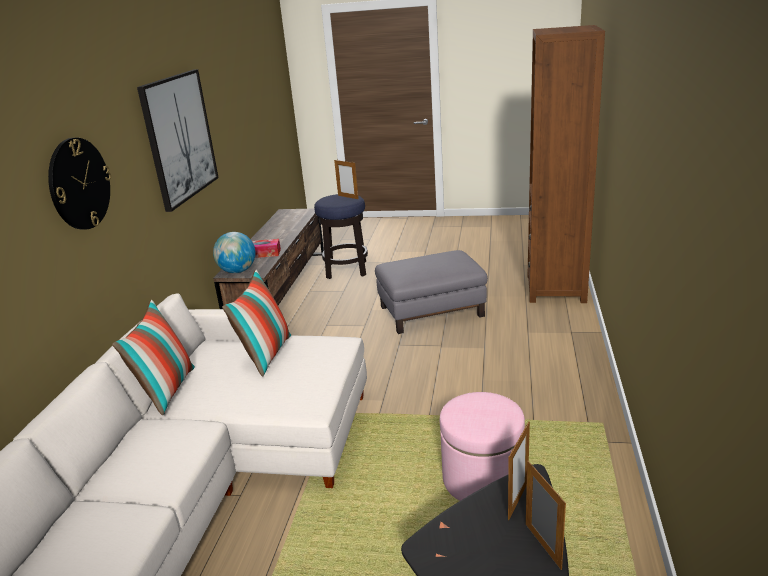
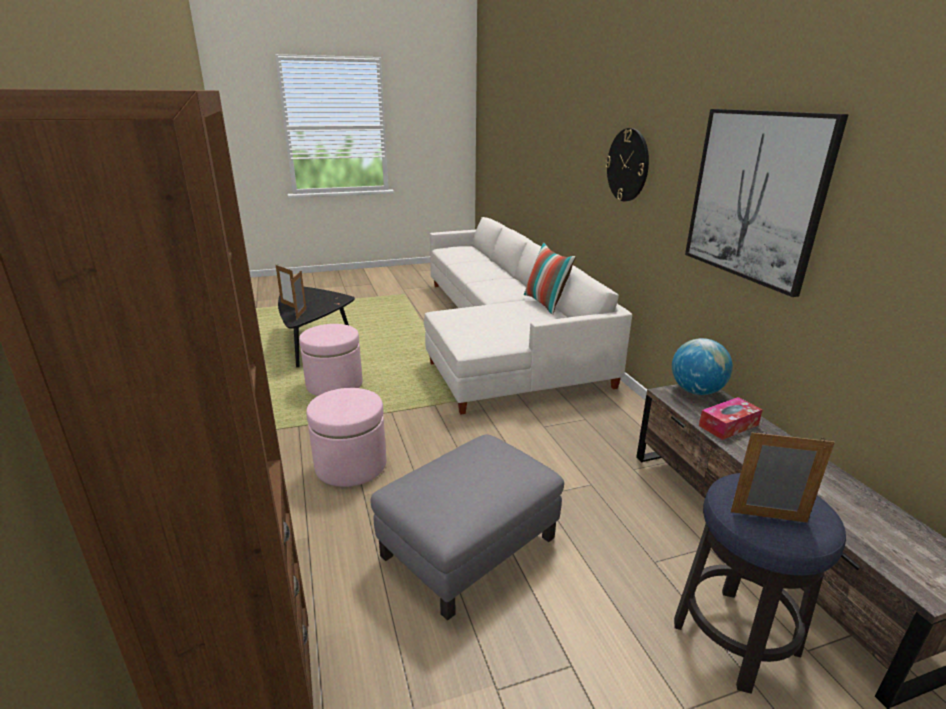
camera: 150 degrees right, 0 degrees up
pillow [222,270,291,377] -> none
none -> pink ottoman [306,388,386,487]

